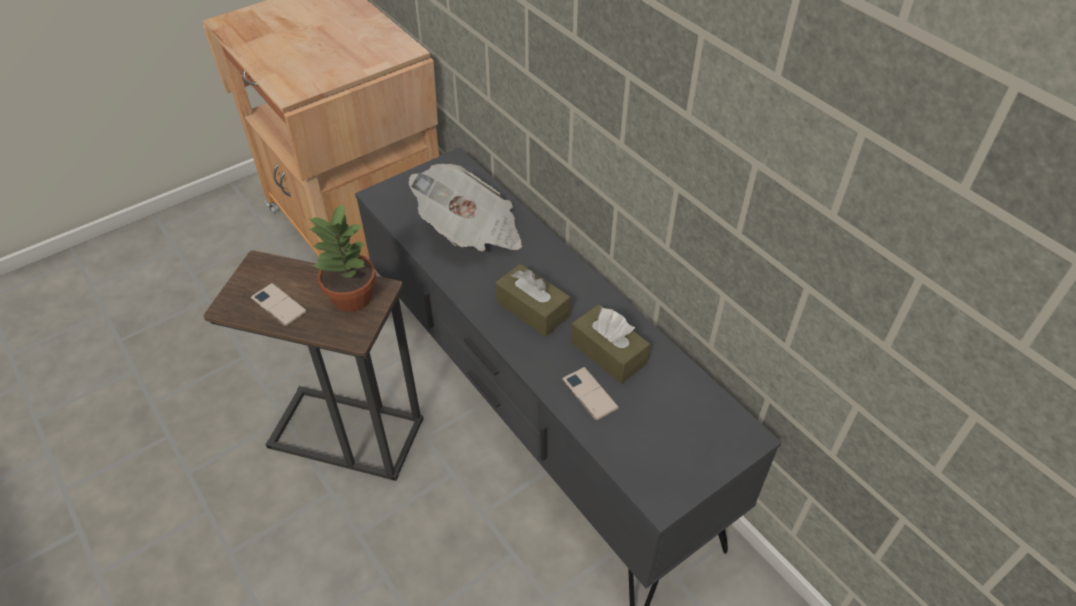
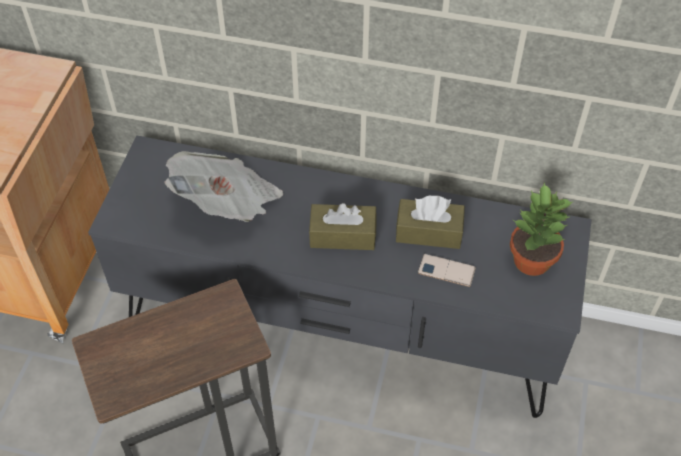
camera: 40 degrees left, 5 degrees up
phone [251,283,307,327] -> none
potted plant [308,202,376,312] -> potted plant moved to [510,182,574,276]

